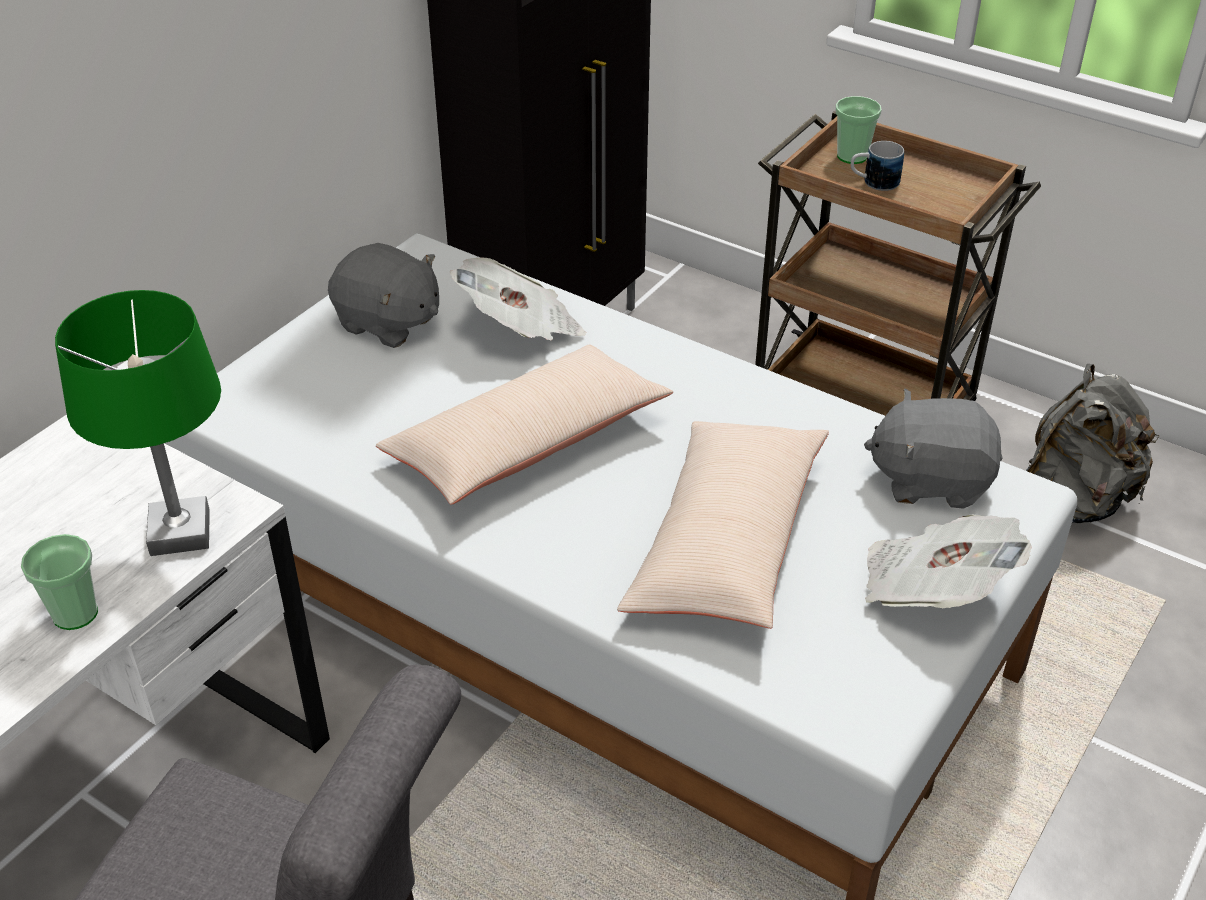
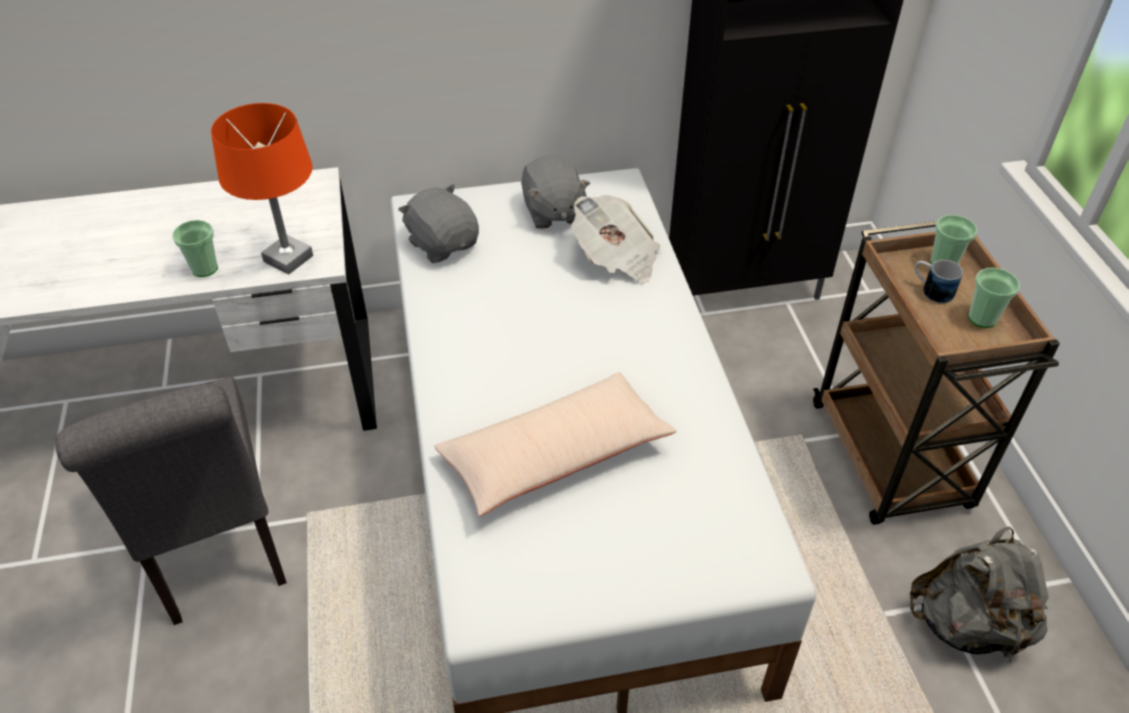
camera: 45 degrees right, 5 degrees up
green table lamp [55,290,221,556] -> orange table lamp [211,103,313,275]
beige pillow [376,344,673,505] -> none
grey plush toy [864,388,1002,509] -> grey plush toy moved to [398,184,479,263]
newspaper [865,514,1031,608] -> none
none -> cup [969,268,1020,328]

